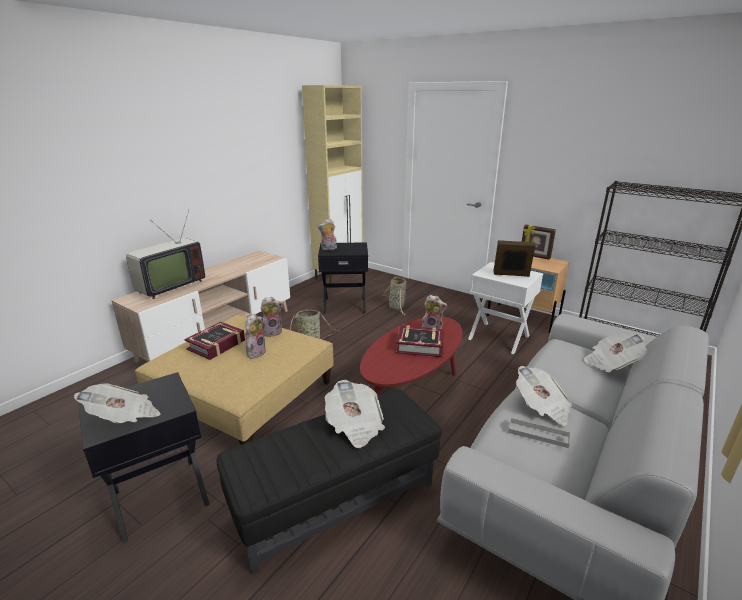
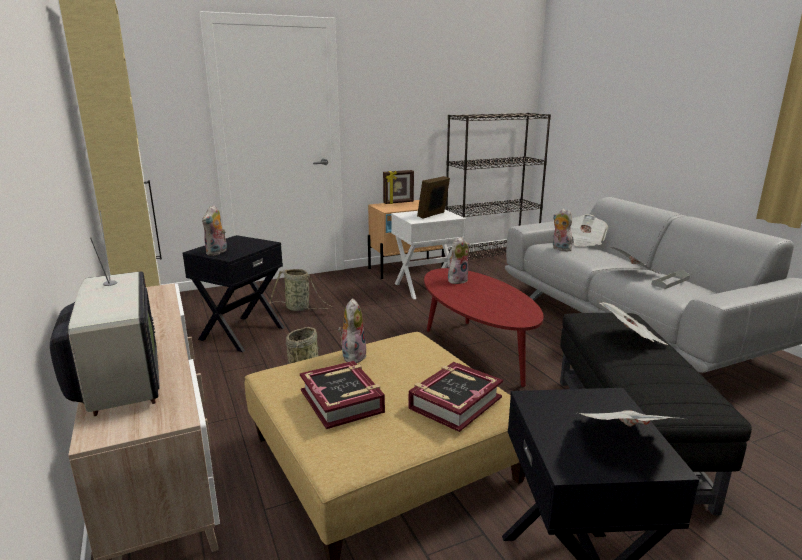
camera: 60 degrees left, 5 degrees down
plush toy [245,314,266,359] -> plush toy moved to [553,209,572,251]
book [396,325,444,357] -> book moved to [409,362,503,432]

